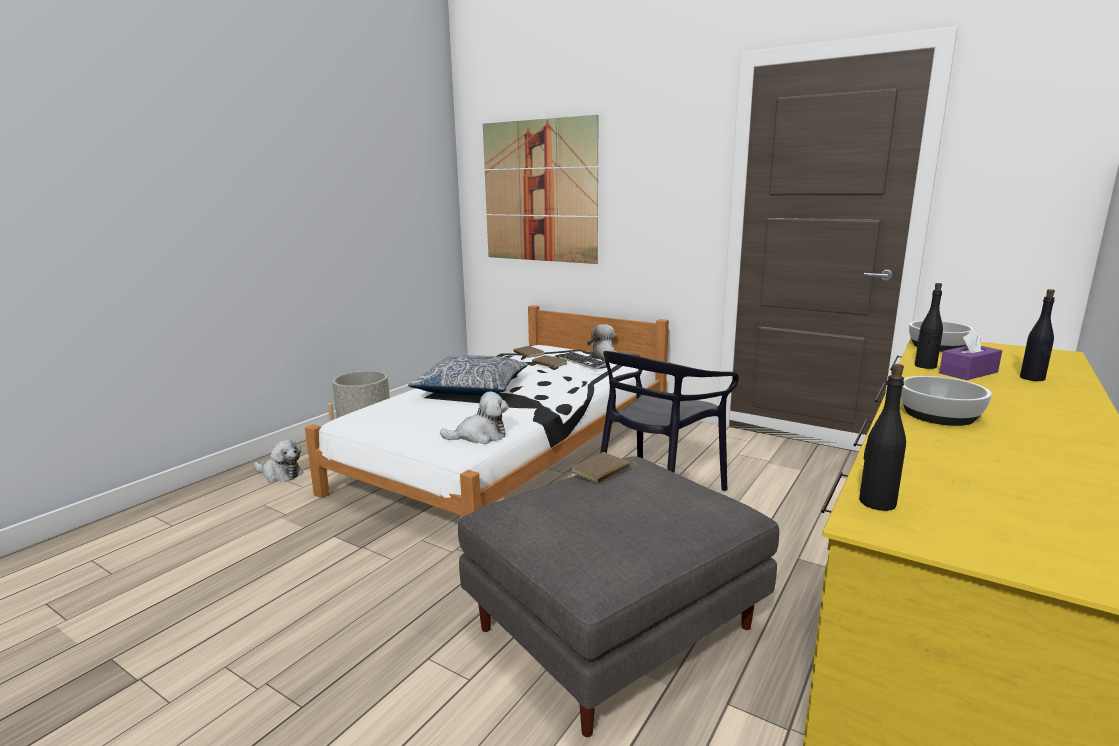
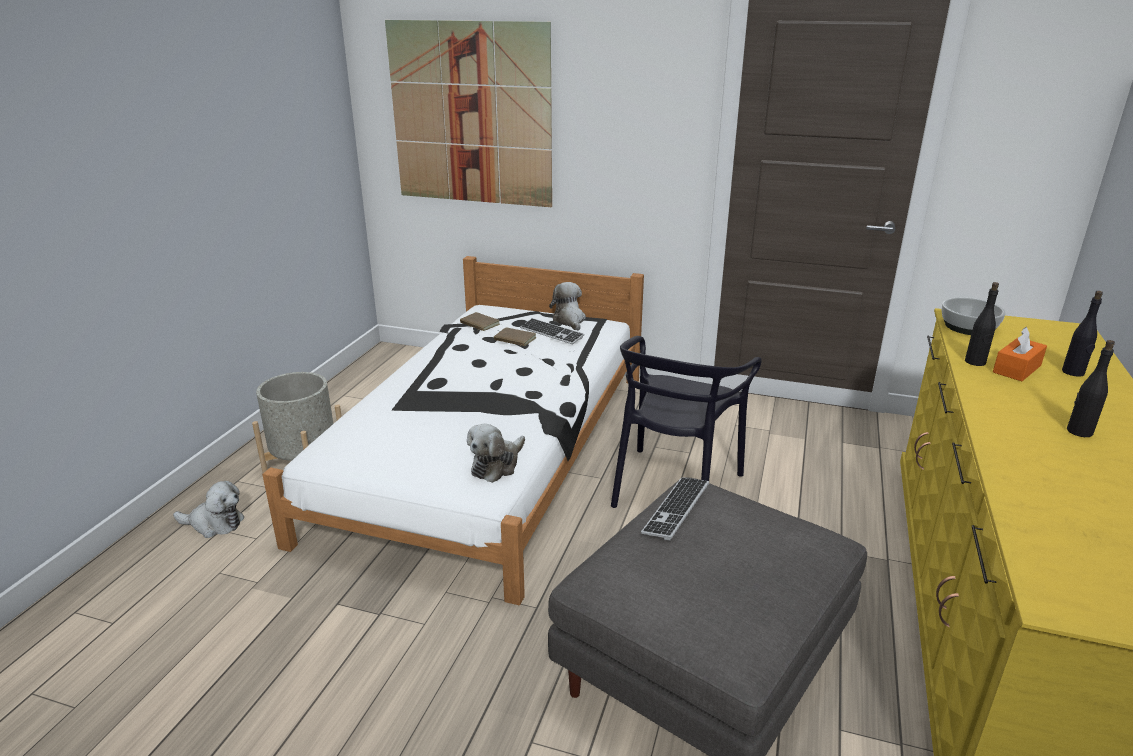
camera: 15 degrees left, 10 degrees up
pillow [408,355,528,395] -> none
plush toy [440,391,509,444] -> plush toy turned 150 degrees clockwise [467,424,525,483]
brown book [572,452,639,483] -> keyboard [641,477,709,541]
black bottle [859,364,906,511] -> black bottle moved to [1067,340,1115,437]
bowl [901,376,992,426] -> none
purple tissue box [939,328,1002,380] -> orange tissue box [993,327,1047,381]

